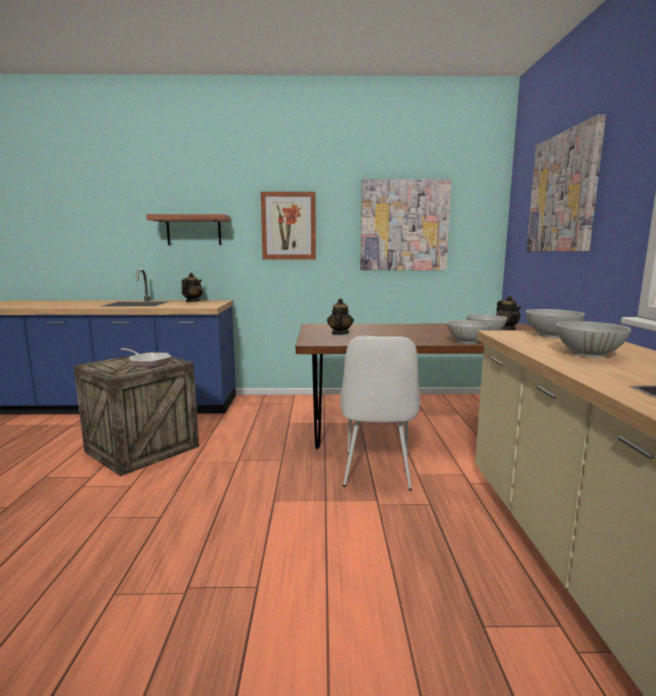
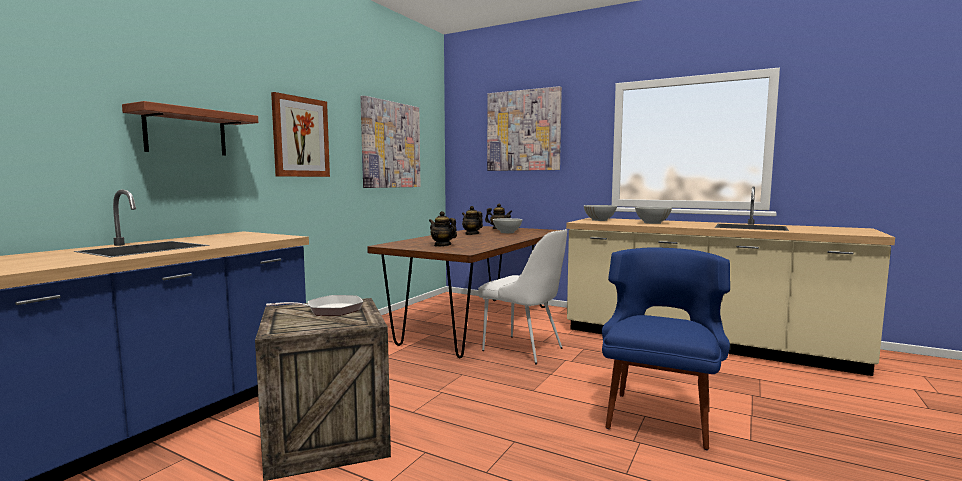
camera: 60 degrees left, 5 degrees down
teapot [182,273,203,302] -> teapot moved to [462,206,483,235]
white bowl [447,320,491,344] -> none
none -> blue chair [602,247,730,450]

